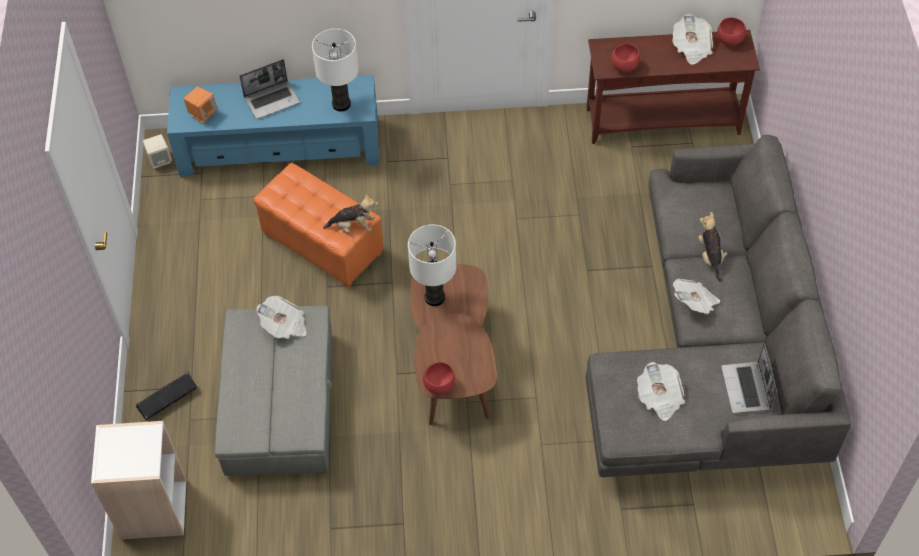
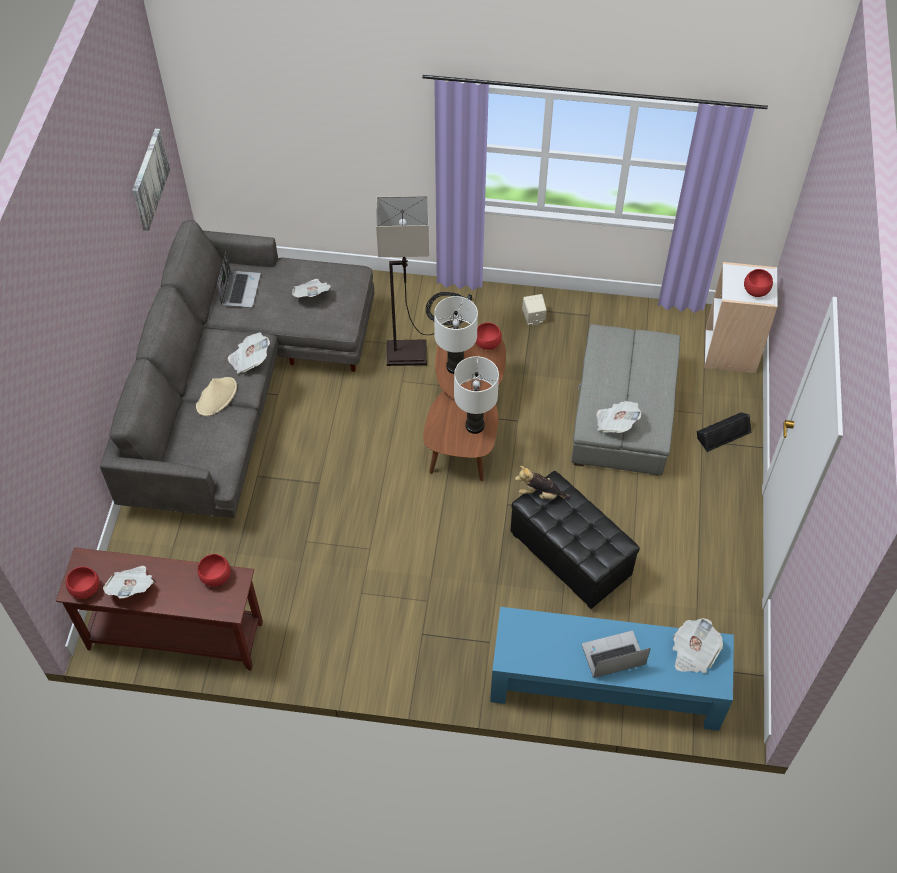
camera: 170 degrees left, 0 degrees up
beige speaker [143,134,172,169] -> beige speaker moved to [522,294,547,325]
orange speaker [184,86,217,123] -> newspaper [672,618,723,673]
orange ottoman [253,163,384,288] -> black ottoman [510,471,640,609]
white table lamp [312,29,359,111] -> white table lamp moved to [434,296,478,374]
plush toy [698,212,727,282] -> beige hat [196,377,237,416]
none -> picture [132,128,170,231]
none -> floor lamp [376,196,472,366]
none -> red bowl [744,269,773,297]

